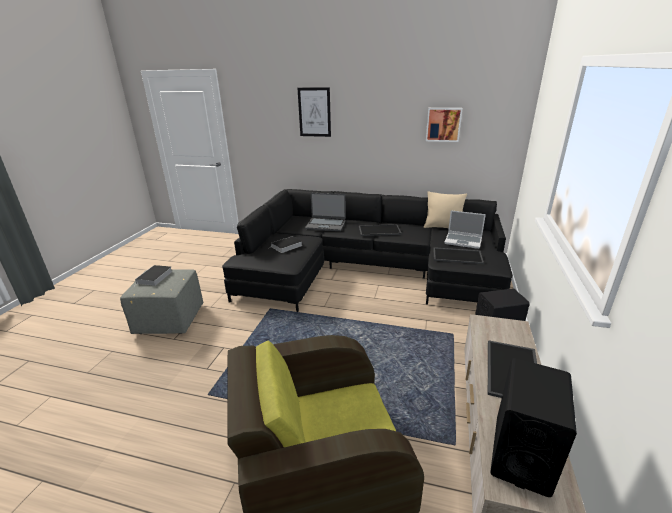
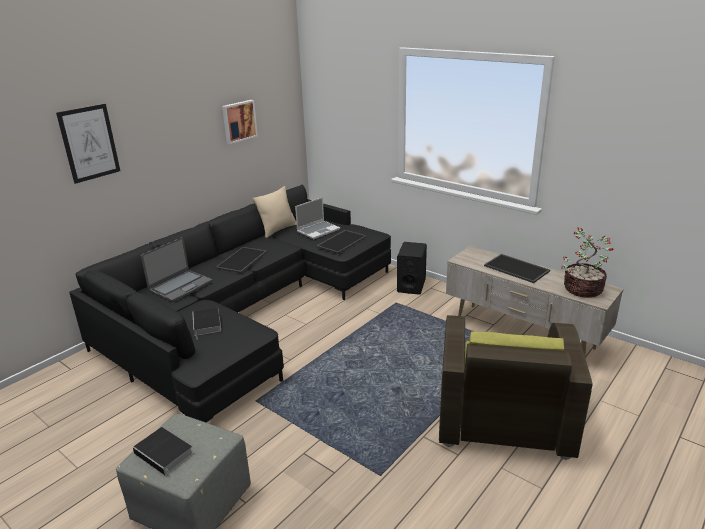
camera: 65 degrees left, 0 degrees up
black speaker [490,358,577,497] -> potted plant [561,227,615,298]

